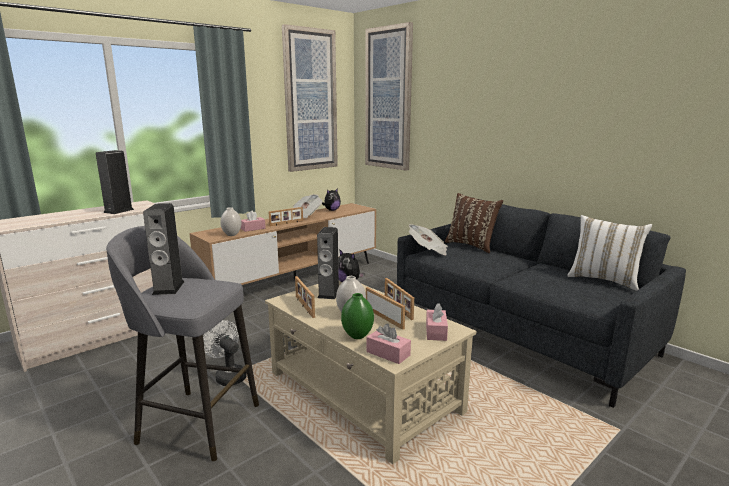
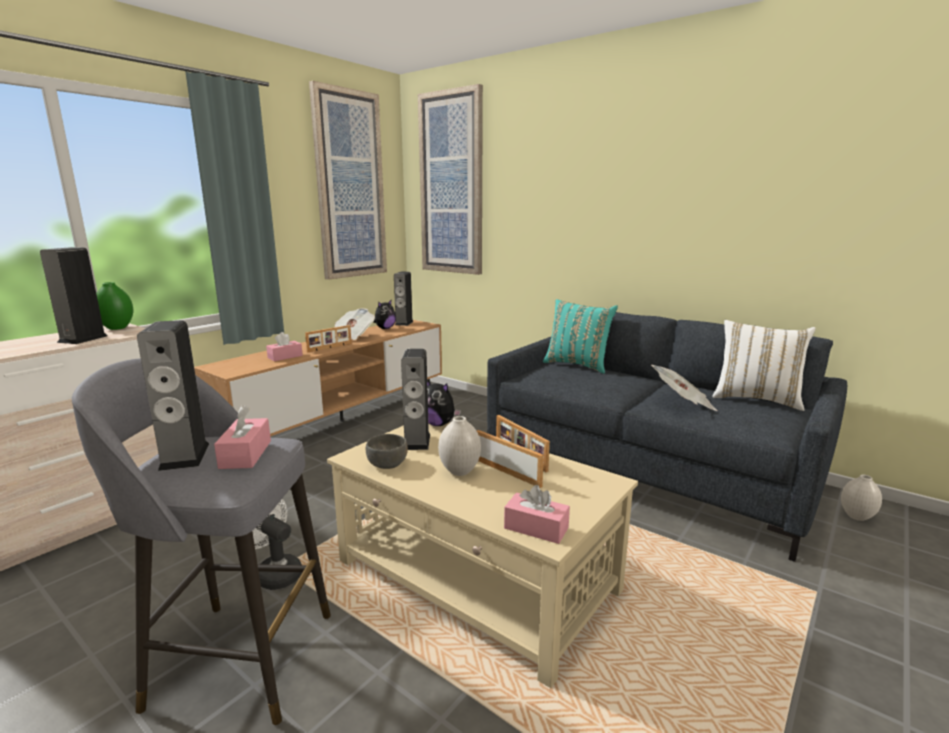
camera: 10 degrees left, 0 degrees up
white vase [220,207,241,236] -> white vase moved to [841,475,882,521]
picture frame [295,276,315,318] -> grey bowl [366,434,408,469]
green vase [341,293,374,339] -> green vase moved to [96,282,133,330]
newspaper [409,224,448,255] -> newspaper moved to [652,365,717,411]
pink tissue box [426,303,448,341] -> pink tissue box moved to [214,405,271,469]
brown pillow [445,193,503,253] -> turquoise pillow [543,299,618,374]
none -> speaker [394,272,414,326]

